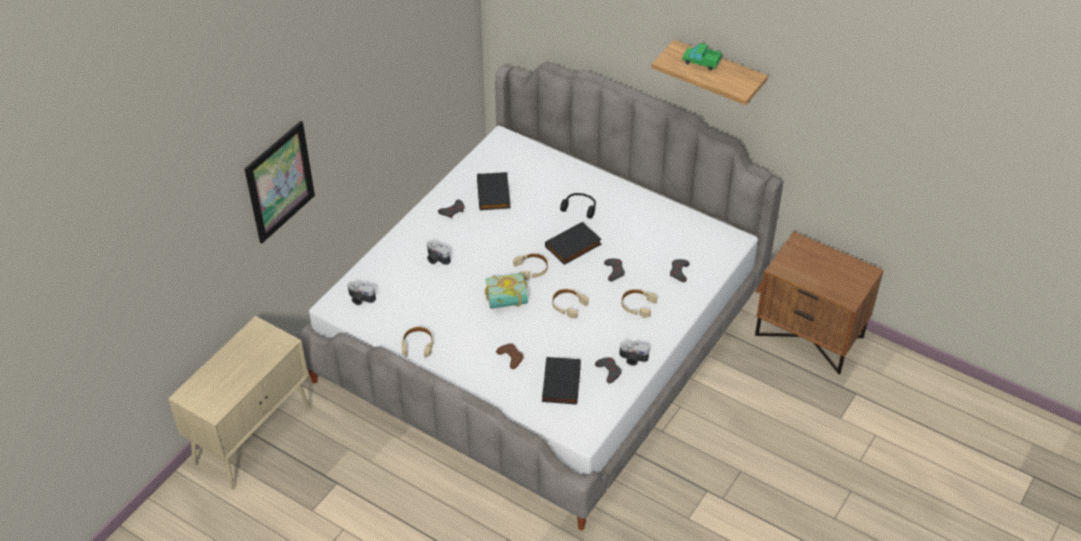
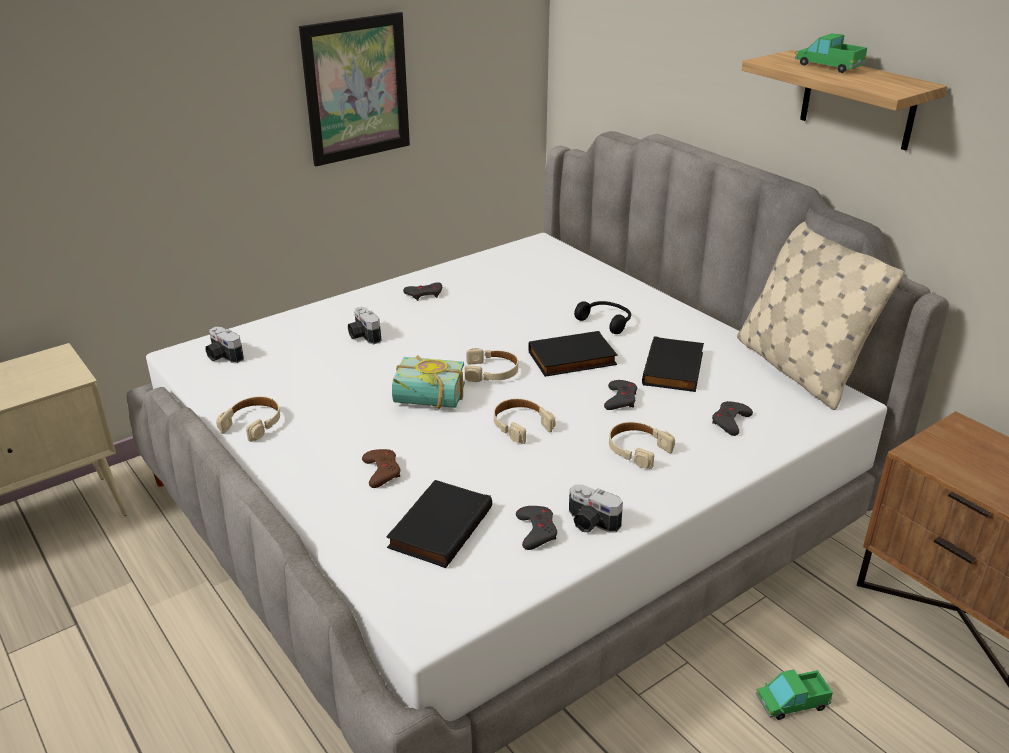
camera: 20 degrees right, 15 degrees down
picture [245,121,315,243] -> picture moved to [299,12,410,166]
black book [477,172,511,210] -> black book moved to [642,336,704,392]
none -> beige pillow [737,222,904,410]
none -> toy truck [756,670,833,720]

